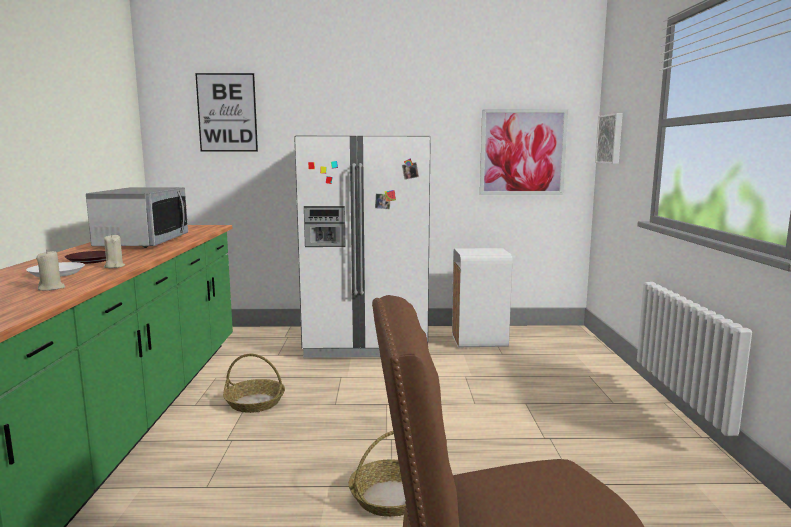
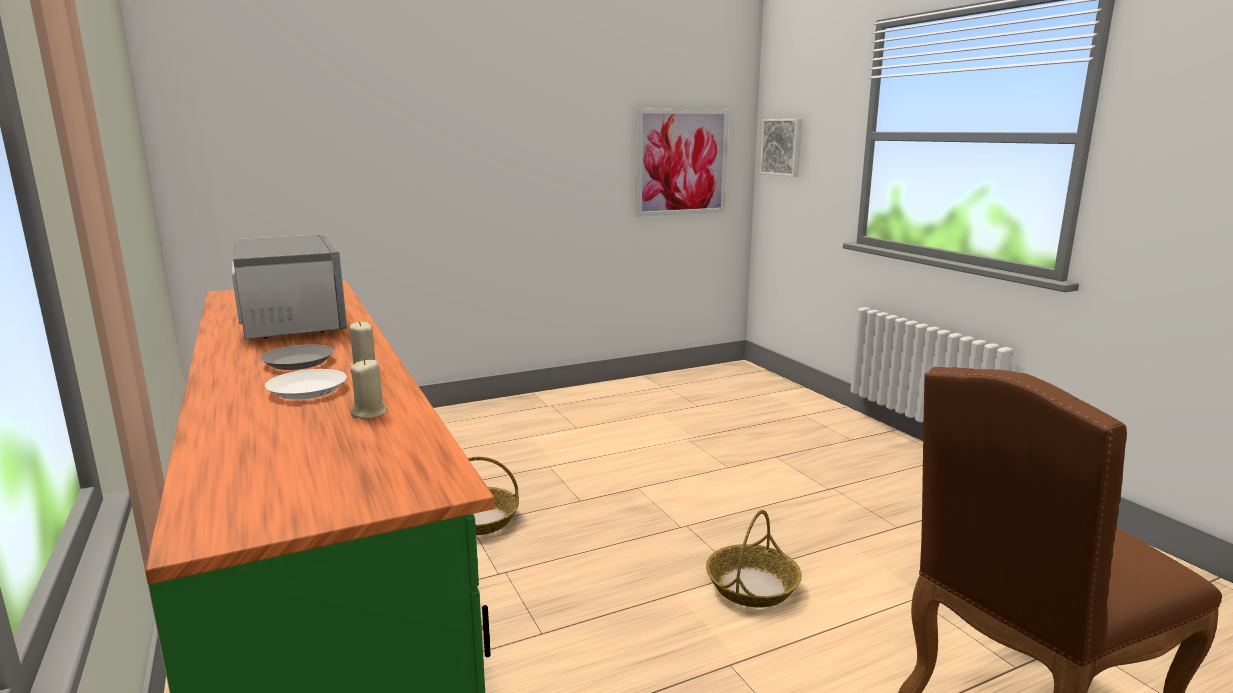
camera: 25 degrees left, 5 degrees up
brown plate [65,251,106,264] -> grey plate [260,344,334,370]
picture [195,73,258,151] -> none
white fridge [294,136,431,358] -> none
white trash can [452,248,512,347] -> none

